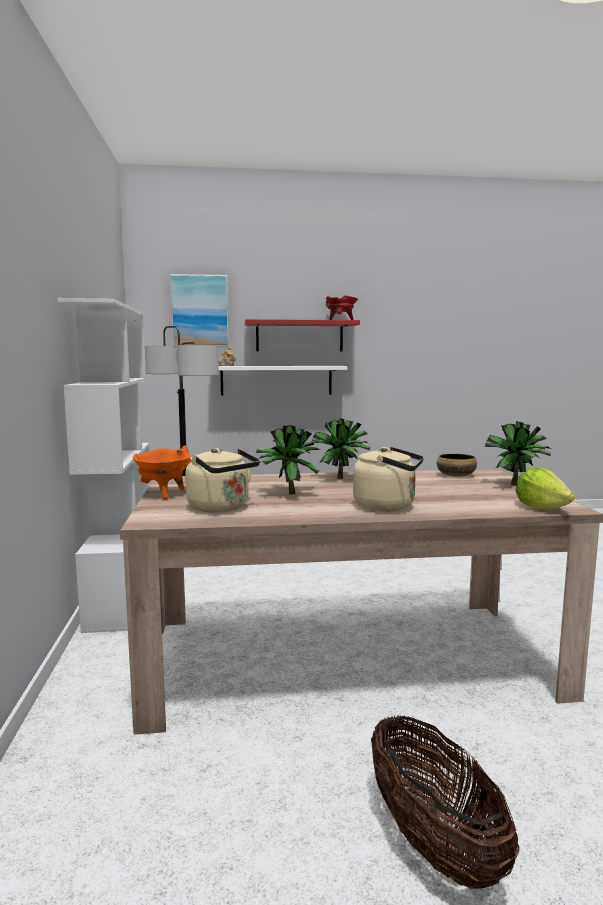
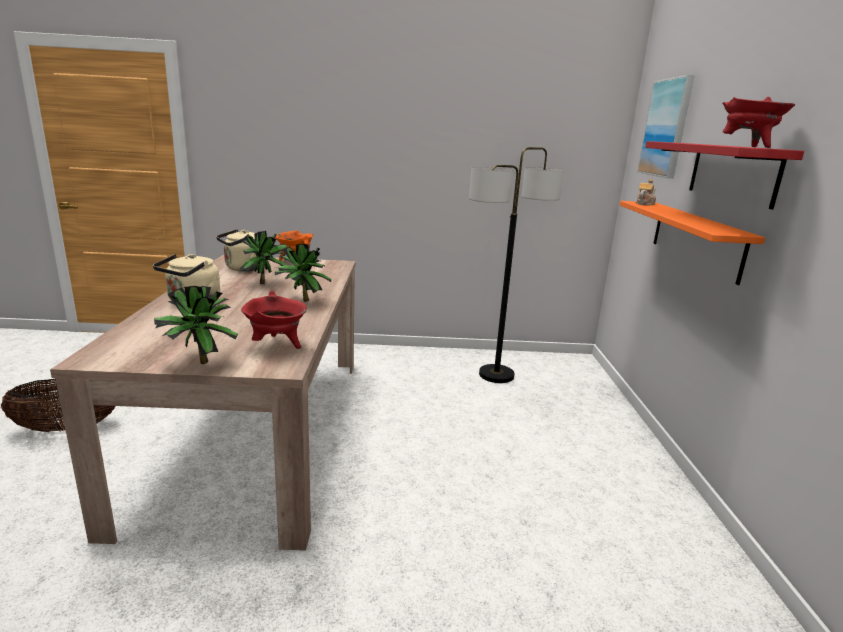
camera: 95 degrees right, 10 degrees up
white bookcase [57,298,151,633] -> none
white shelf [218,366,347,396] -> orange shelf [620,201,765,285]
bowl [437,454,477,477] -> red cooking pot [241,291,307,349]
lettuce [515,467,575,510] -> none

